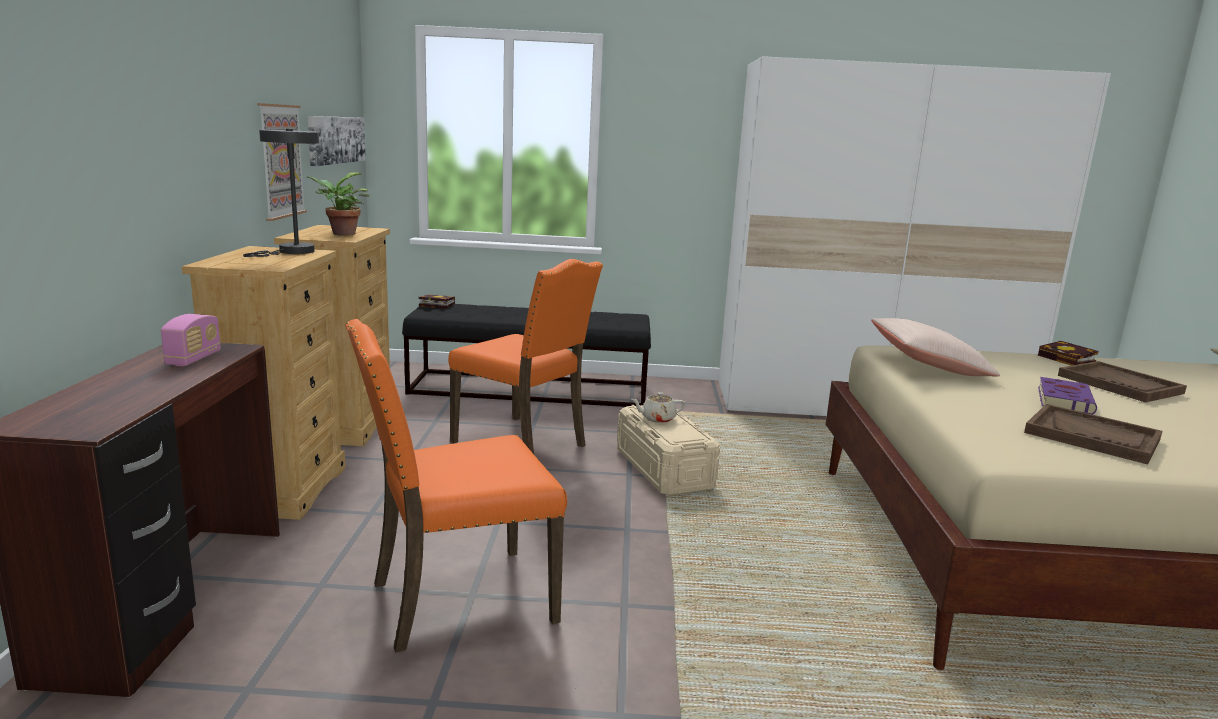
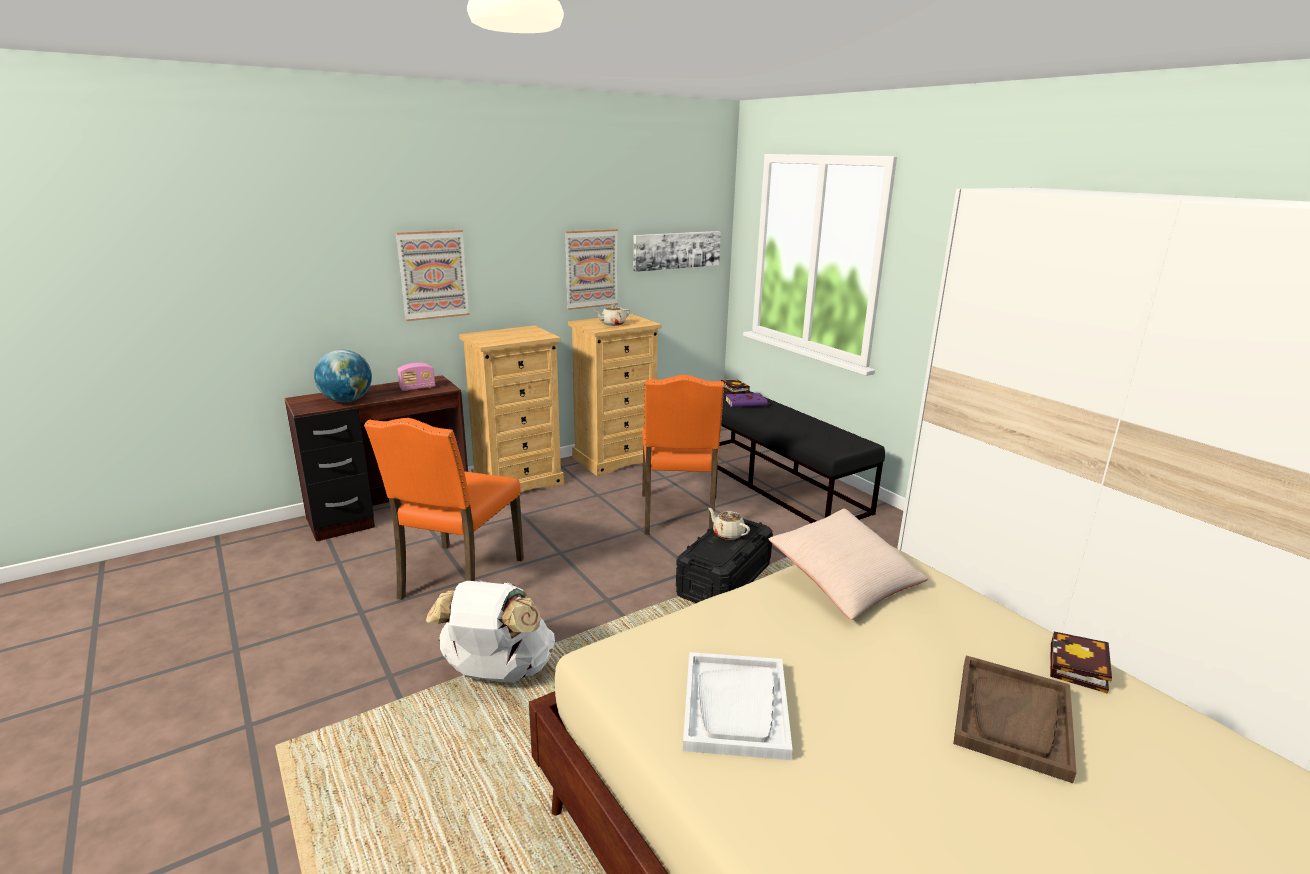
camera: 55 degrees right, 5 degrees up
grey table lamp [243,129,319,257] -> none
potted plant [306,172,369,236] -> beige teapot [595,304,630,326]
orange chair [345,319,567,653] -> orange chair turned 105 degrees counterclockwise [364,418,524,600]
beige storage box [617,405,720,495] -> black storage box [676,519,773,603]
brown tray [1024,404,1162,465] -> white tray [683,652,793,760]
purple book [1038,377,1097,415] -> purple book moved to [726,393,772,407]
none -> globe [314,349,372,403]
none -> picture [396,230,470,321]
none -> white backpack [426,580,555,682]

